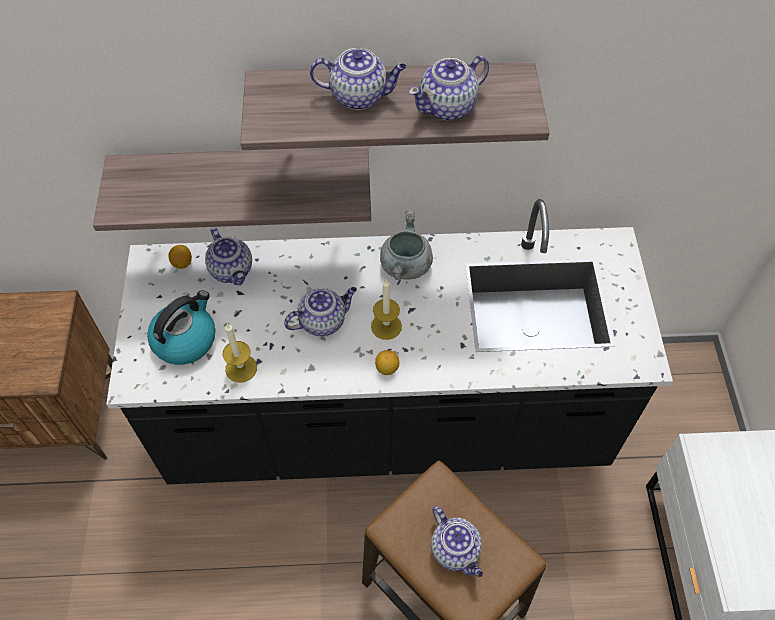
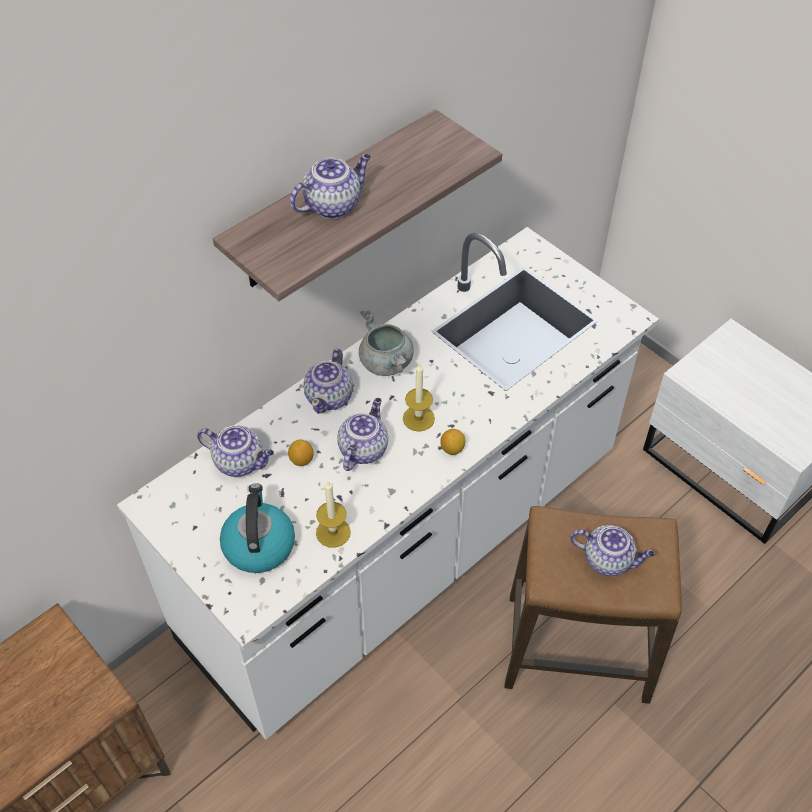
camera: 40 degrees left, 5 degrees down
shelf [93,147,371,231] -> none
black counter [106,199,673,484] -> white counter [117,227,659,740]
lemon [168,245,192,269] -> lemon moved to [288,439,314,466]
teapot [409,55,489,120] -> teapot moved to [303,349,353,414]

